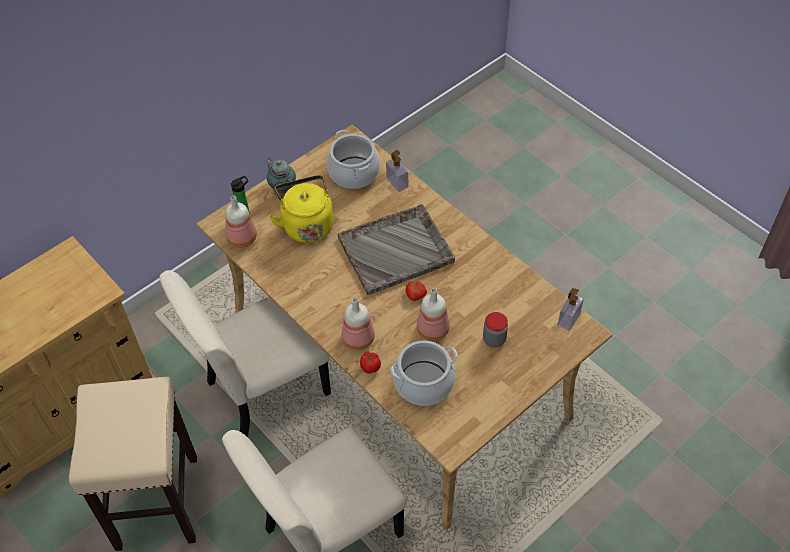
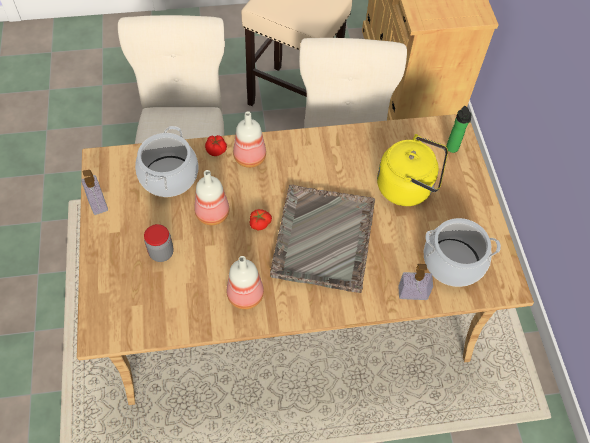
camera: 120 degrees right, 5 degrees up
bottle [225,196,257,248] -> bottle moved to [227,256,264,309]
teapot [265,157,296,194] -> none
soap dispenser [558,288,584,331] -> soap dispenser moved to [81,170,108,215]

